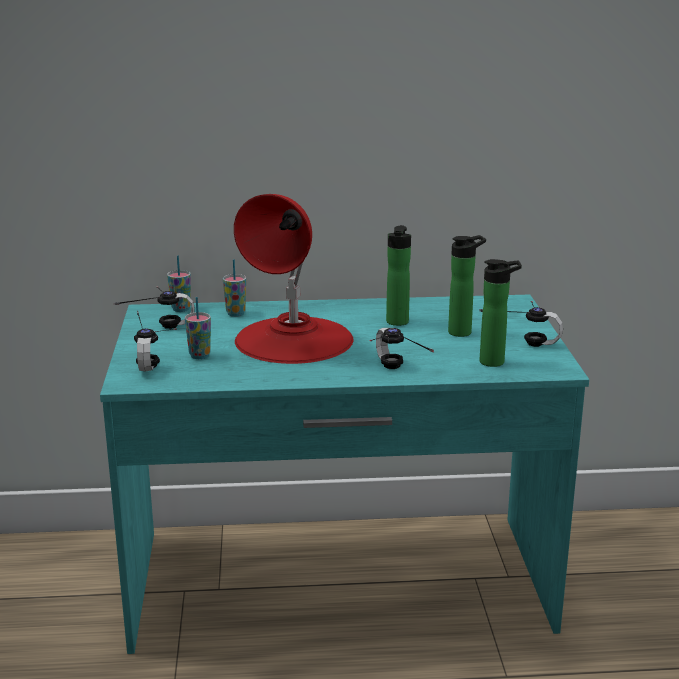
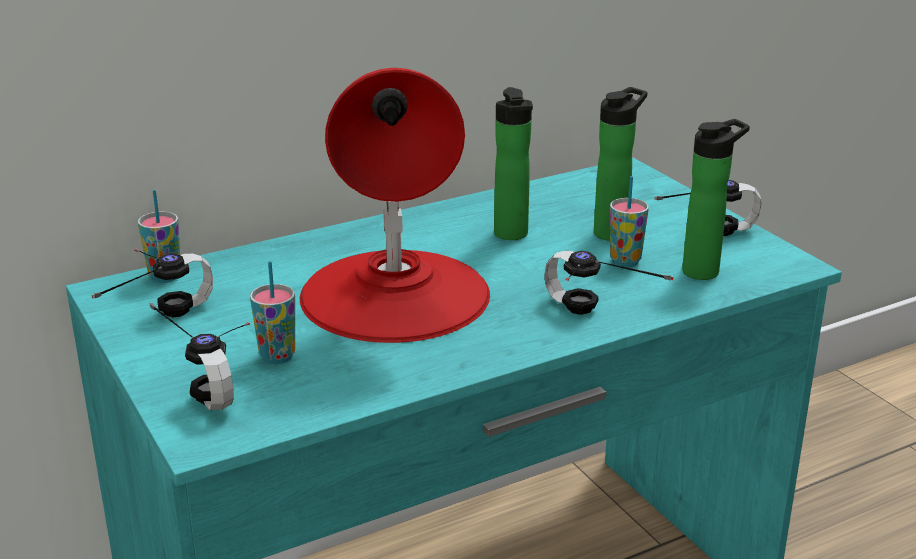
camera: 25 degrees left, 5 degrees up
cup [223,259,246,317] -> cup moved to [610,176,649,267]

